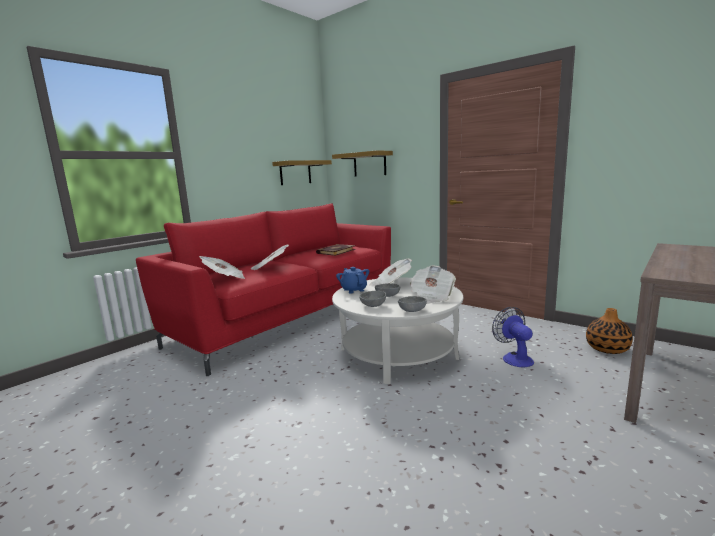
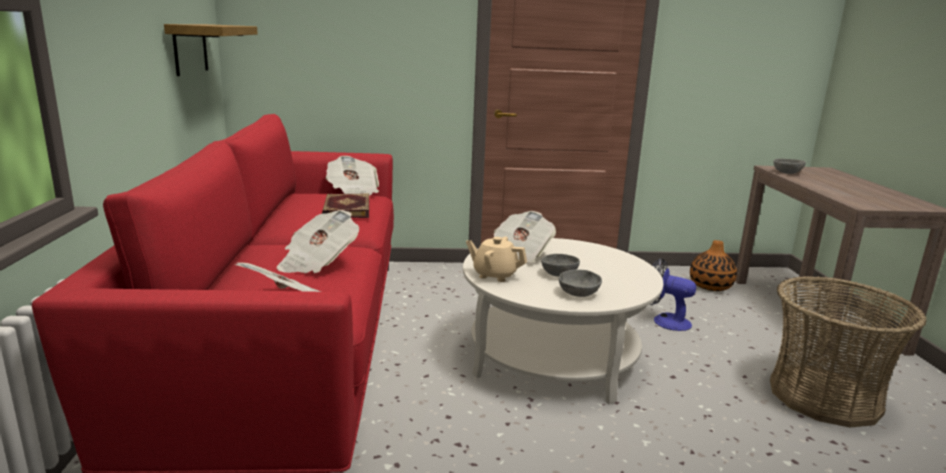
camera: 45 degrees left, 5 degrees up
shelf [332,150,393,176] -> none
blue teapot [336,267,369,294] -> beige teapot [466,237,527,282]
grey bowl [398,296,427,312] -> grey bowl moved to [773,159,806,174]
newspaper [410,265,456,304] -> newspaper moved to [326,156,379,195]
none -> basket [770,276,927,427]

